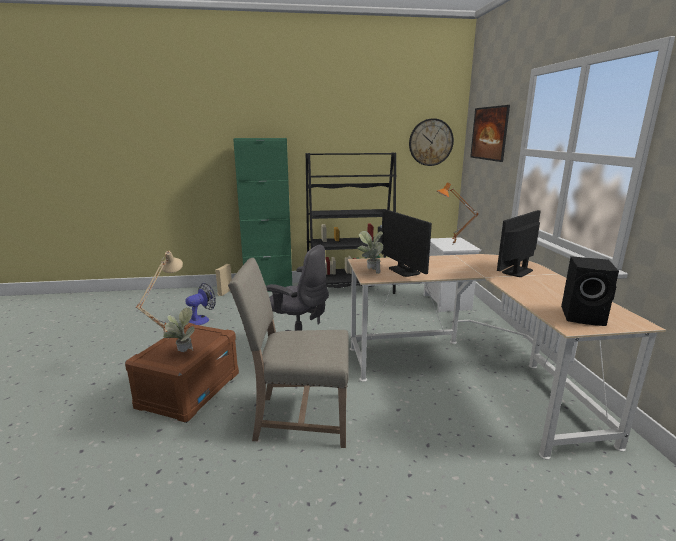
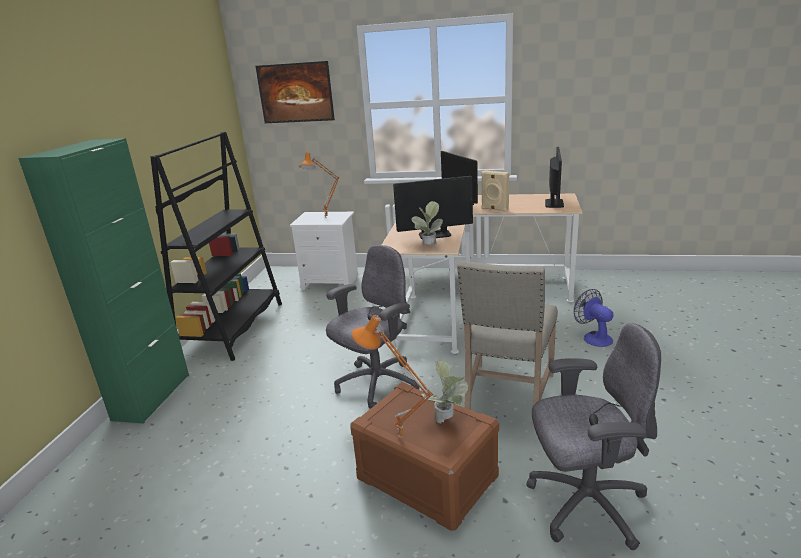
camera: 70 degrees left, 5 degrees up
beige table lamp [136,251,183,340] -> orange table lamp [351,315,433,438]
fan [186,283,216,325] -> fan moved to [574,289,614,347]
beige speaker [215,264,232,296] -> beige speaker moved to [481,170,509,212]
wall clock [409,118,454,166] -> none
black speaker [561,256,619,326] -> monitor [545,147,564,208]
none -> grey office chair [526,323,661,550]

